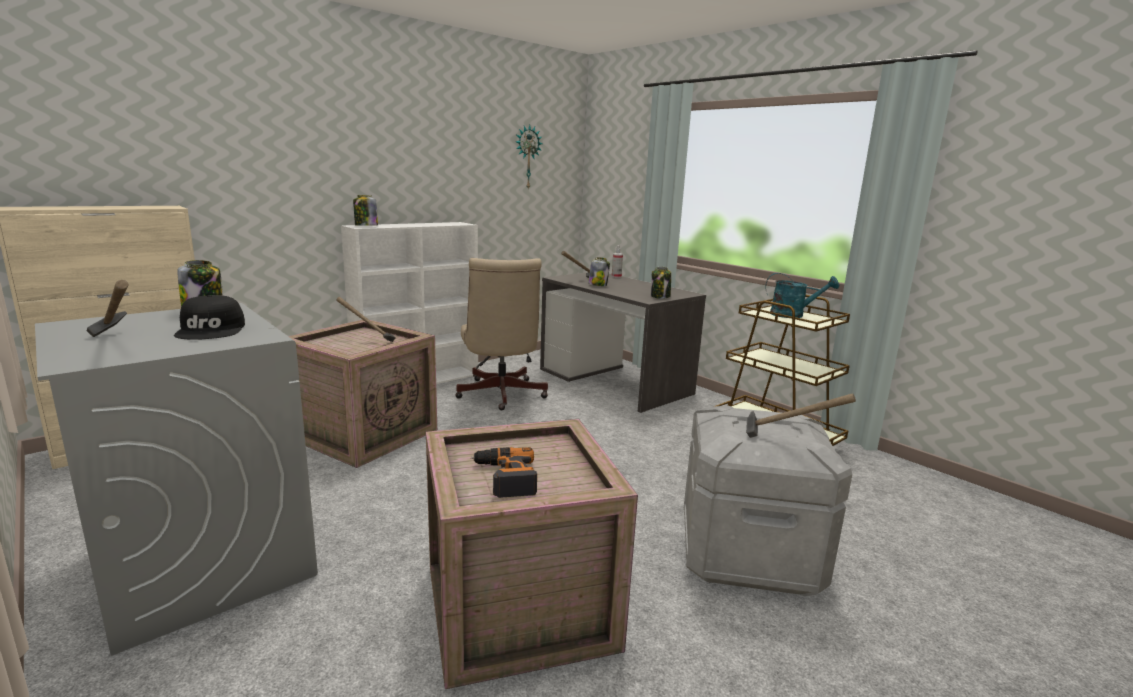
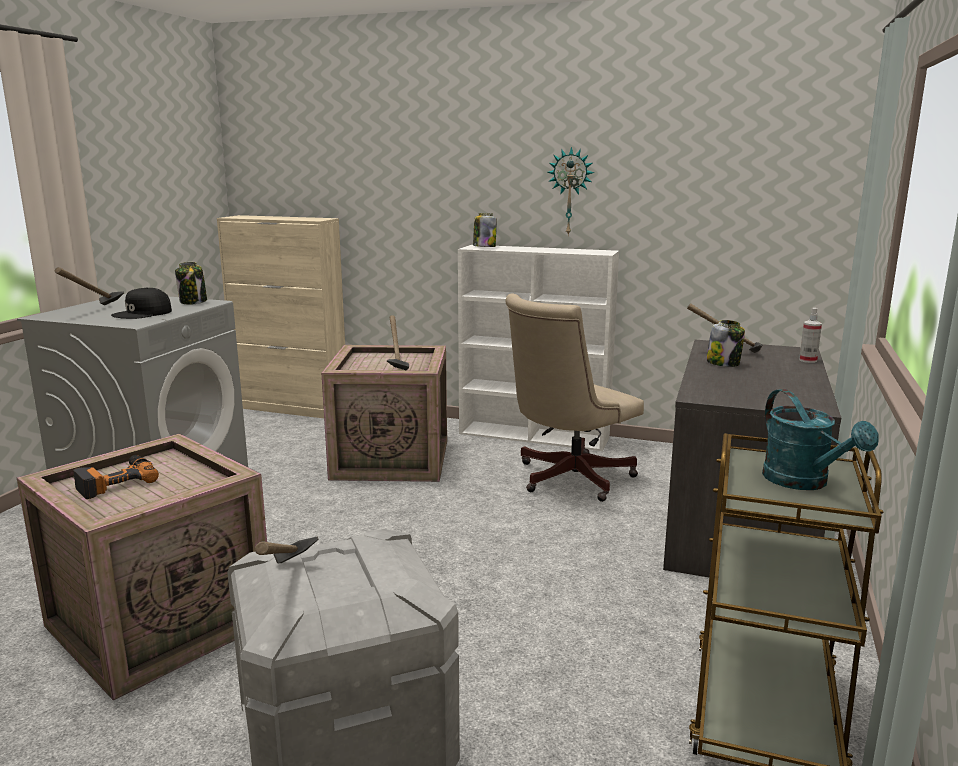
camera: 60 degrees right, 0 degrees up
wall clock [516,125,542,190] -> wall clock moved to [547,147,594,236]
jar [651,267,671,299] -> none

